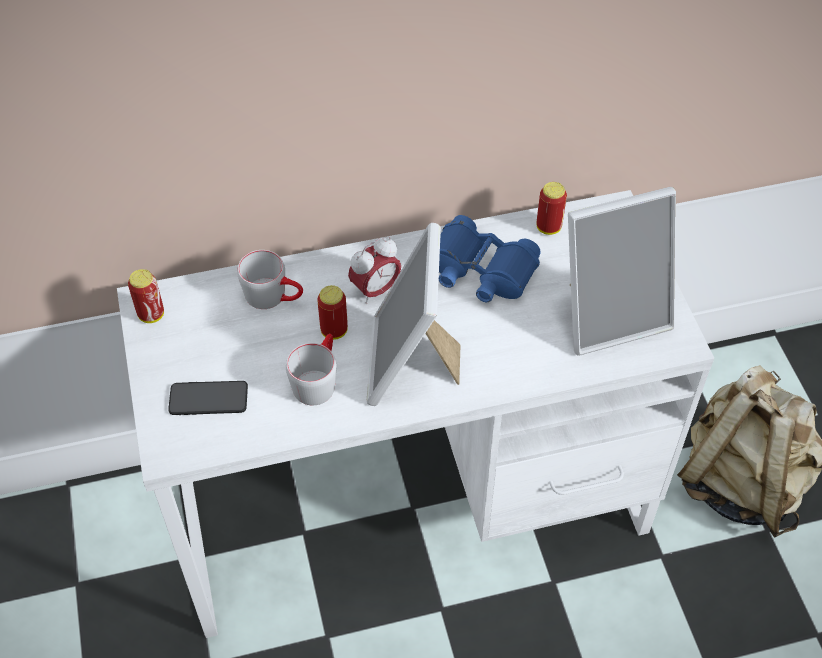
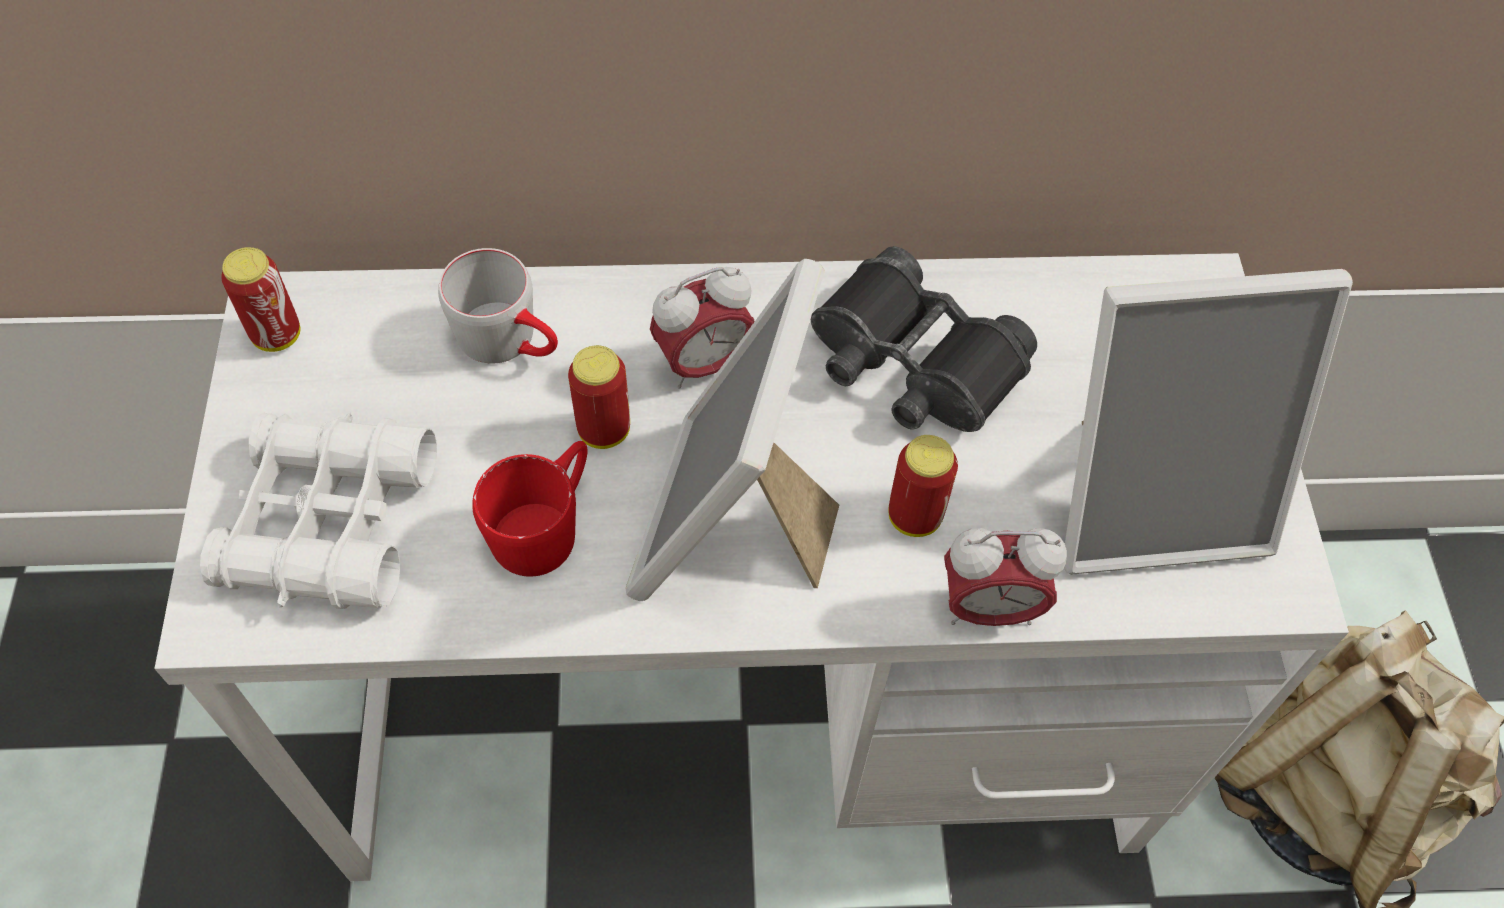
camera: 10 degrees right, 5 degrees up
phone [168,381,248,415] -> white binoculars [200,412,437,609]
grey mug [286,334,337,405] -> red mug [472,441,588,577]
blue binoculars [439,215,541,302] -> black binoculars [811,246,1037,432]
can [536,182,567,235] -> can moved to [889,435,958,537]
none -> alarm clock [944,528,1067,626]

